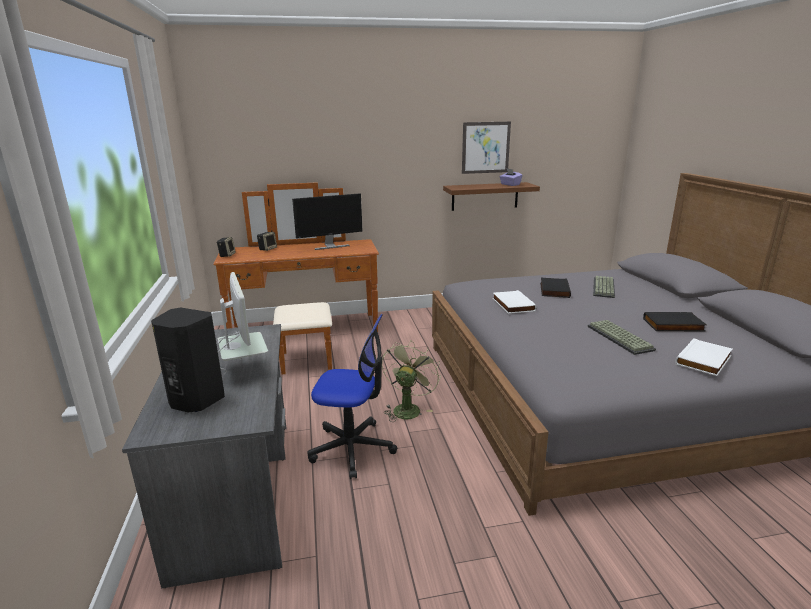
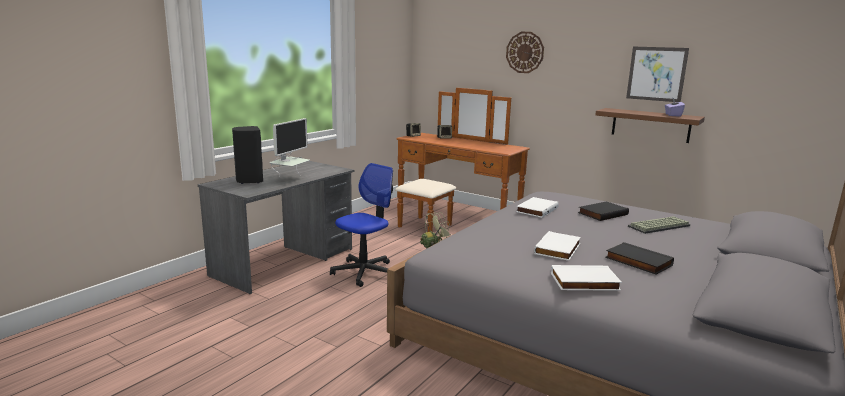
camera: 45 degrees right, 5 degrees down
monitor [292,193,363,250] -> none
office chair [307,314,397,479] -> office chair turned 105 degrees counterclockwise [330,163,393,287]
keyboard [587,320,656,355] -> white book [534,231,581,261]
none -> wall clock [506,32,544,73]

